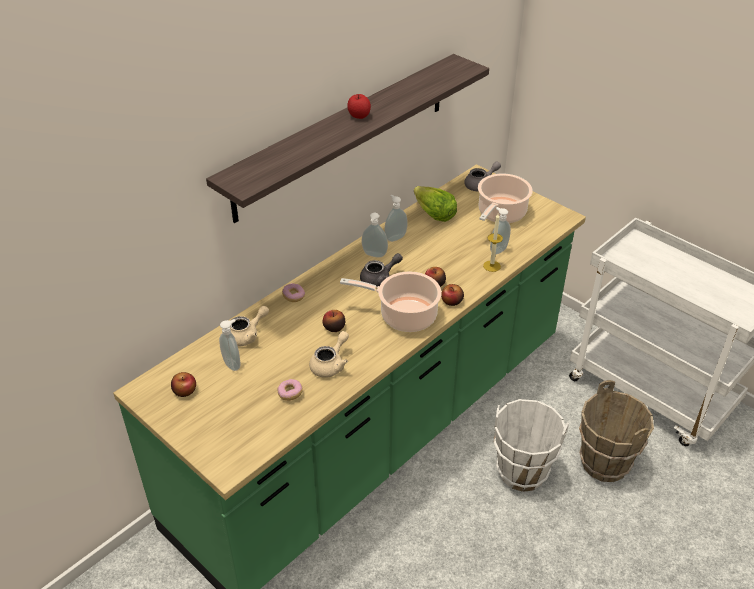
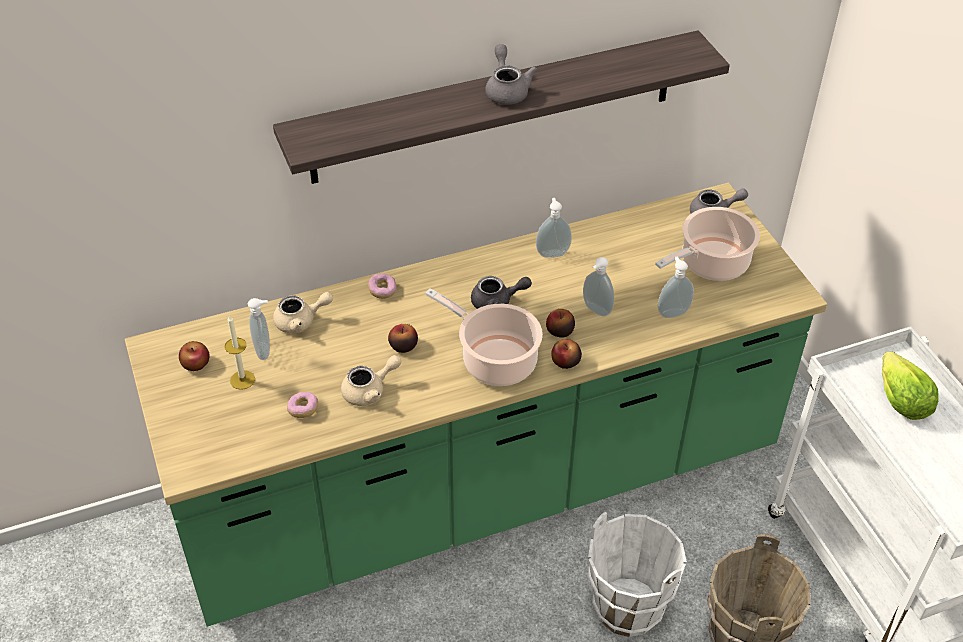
camera: 25 degrees right, 5 degrees up
apple [347,94,371,119] -> grey teapot [486,44,537,105]
soap dispenser [361,213,388,258] -> soap dispenser moved to [583,257,614,316]
lettuce [414,186,457,222] -> lettuce moved to [882,351,939,420]
candle [483,214,503,272] -> candle moved to [225,315,255,390]

